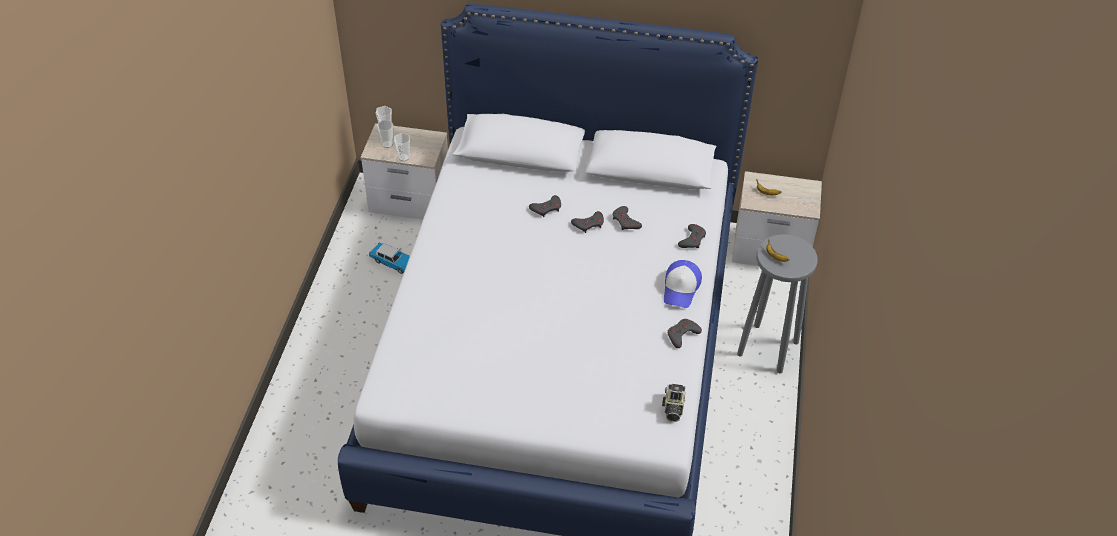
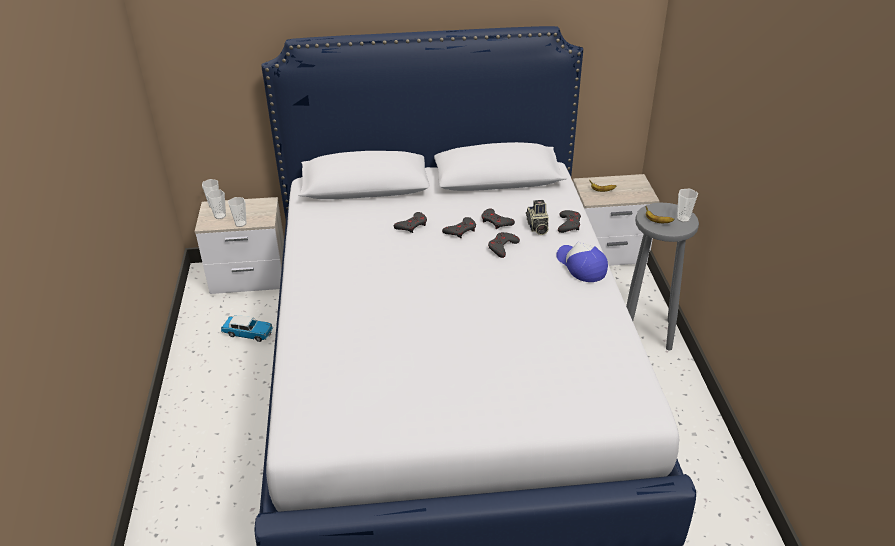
camera: 15 degrees left, 10 degrees down
camera [662,384,686,422] -> camera moved to [526,200,549,235]
cap [664,260,702,308] -> cap turned 150 degrees clockwise [556,242,608,282]
grey game controller [668,319,702,348] -> grey game controller moved to [488,232,520,258]
none -> cup [677,189,698,222]

